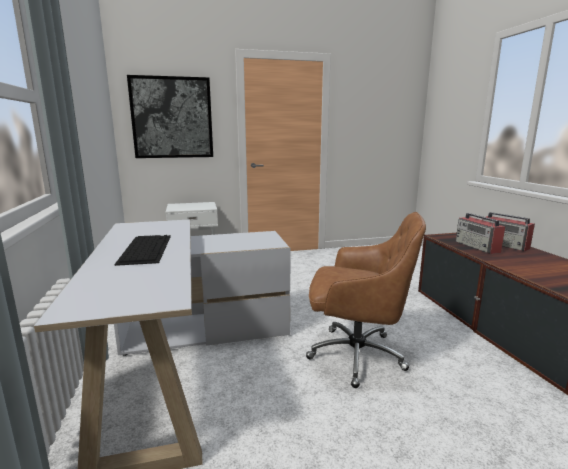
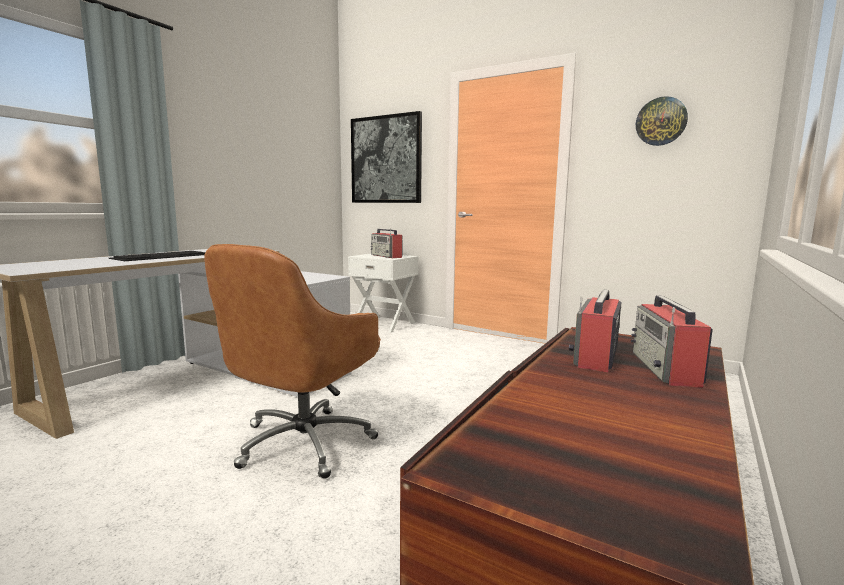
camera: 45 degrees right, 5 degrees down
brown office chair [306,212,426,388] -> brown office chair turned 60 degrees clockwise [204,244,381,479]
none -> radio [371,229,402,258]
none -> wall clock [636,96,688,146]

